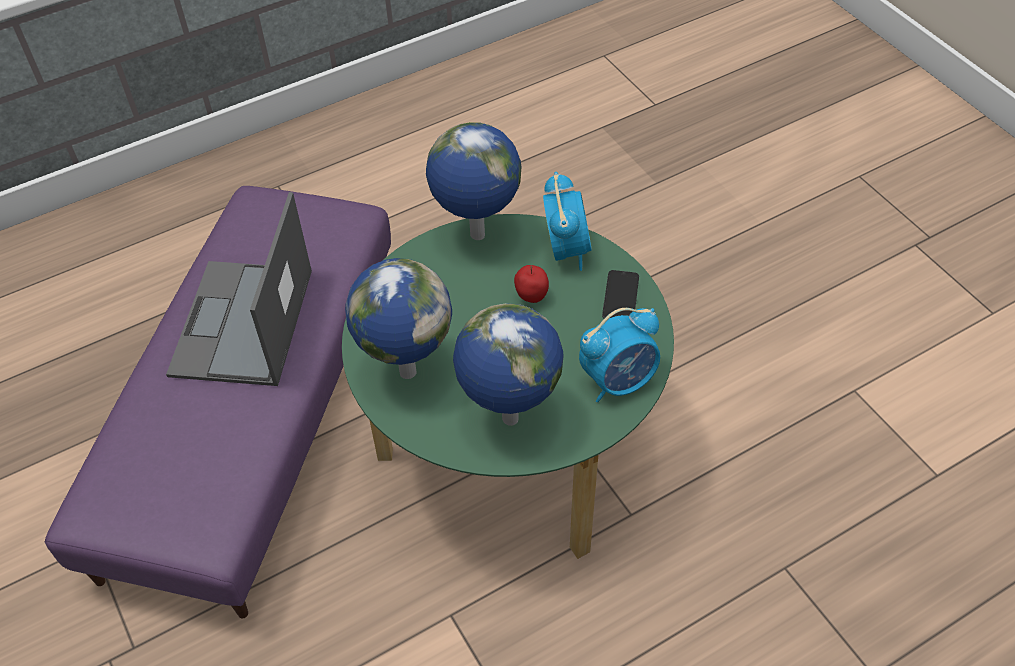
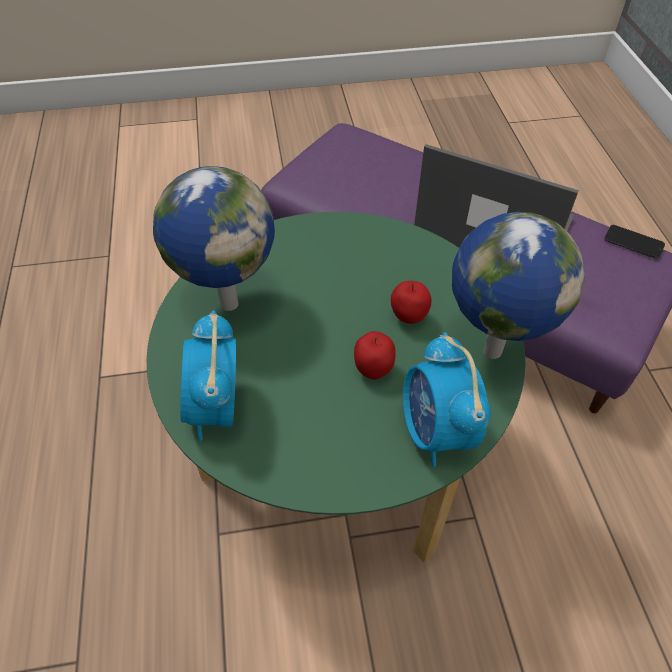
camera: 110 degrees right, 0 degrees up
globe [345,258,452,379] -> none
alarm clock [543,172,592,271] -> alarm clock turned 60 degrees clockwise [403,332,491,467]
phone [602,270,639,318] -> phone moved to [605,225,665,259]
none -> apple [391,280,431,324]

